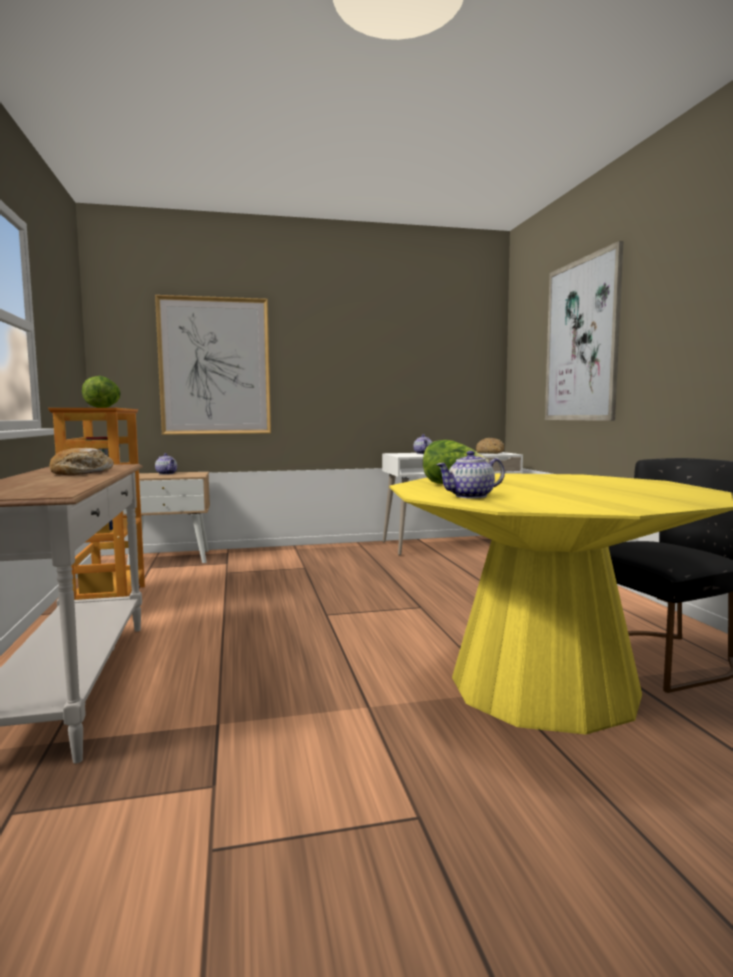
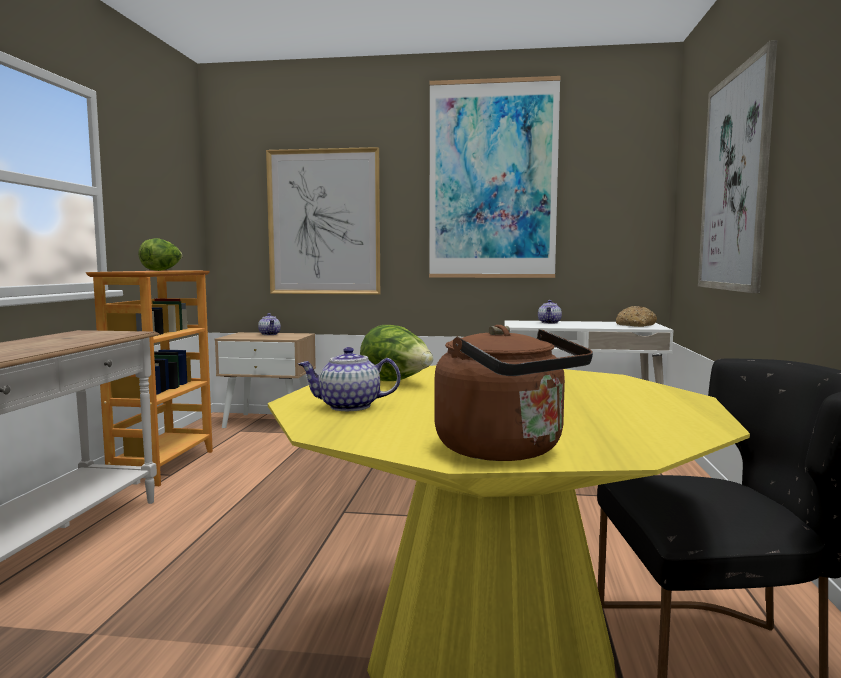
camera: 20 degrees right, 0 degrees up
bread [49,448,114,475] -> none
none -> picture [429,76,561,278]
none -> brown kettle [434,325,593,461]

